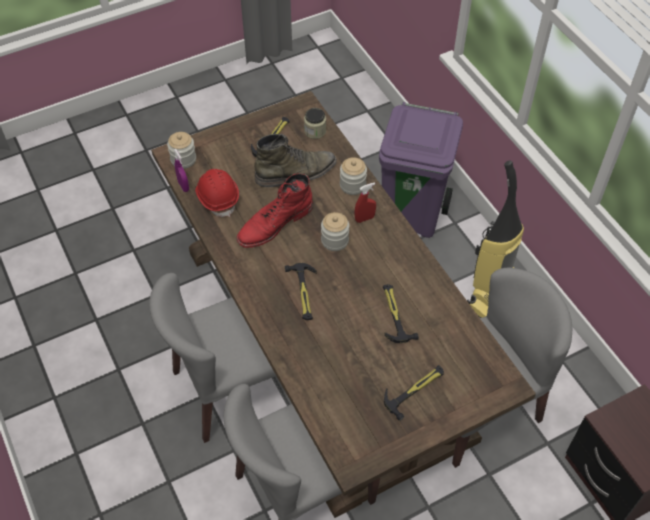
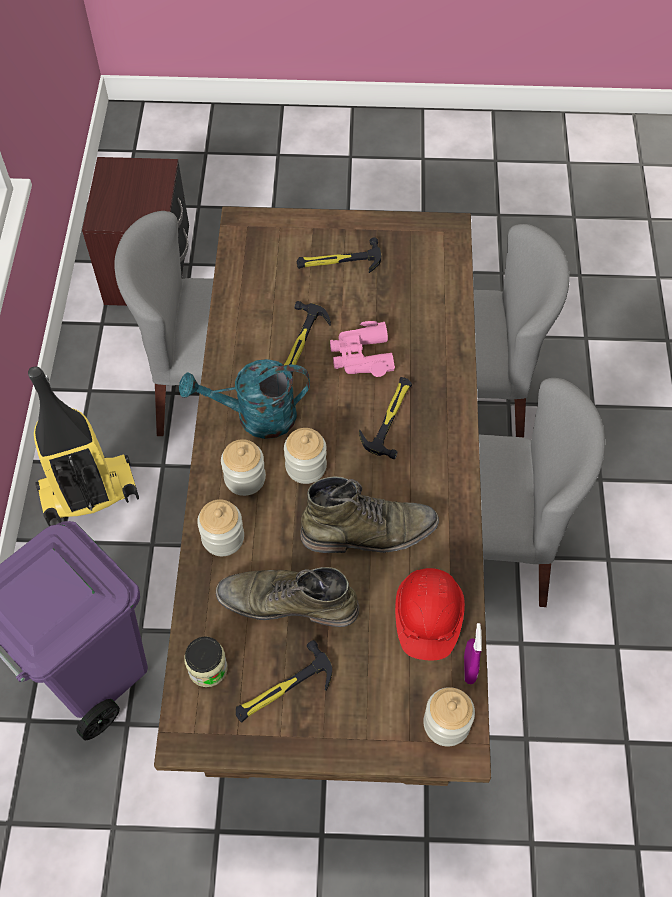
camera: 150 degrees left, 5 degrees up
red boot [236,173,313,248] -> green boot [300,477,439,553]
red spray bottle [355,182,376,223] -> jar [221,439,266,496]
none -> turquoise watering can [179,359,310,439]
none -> pink binoculars [330,321,395,377]

